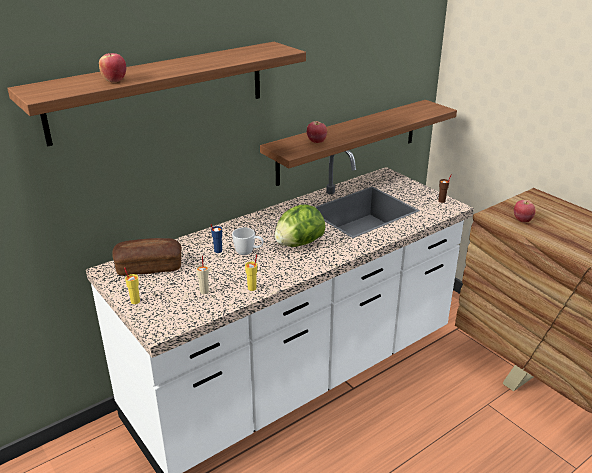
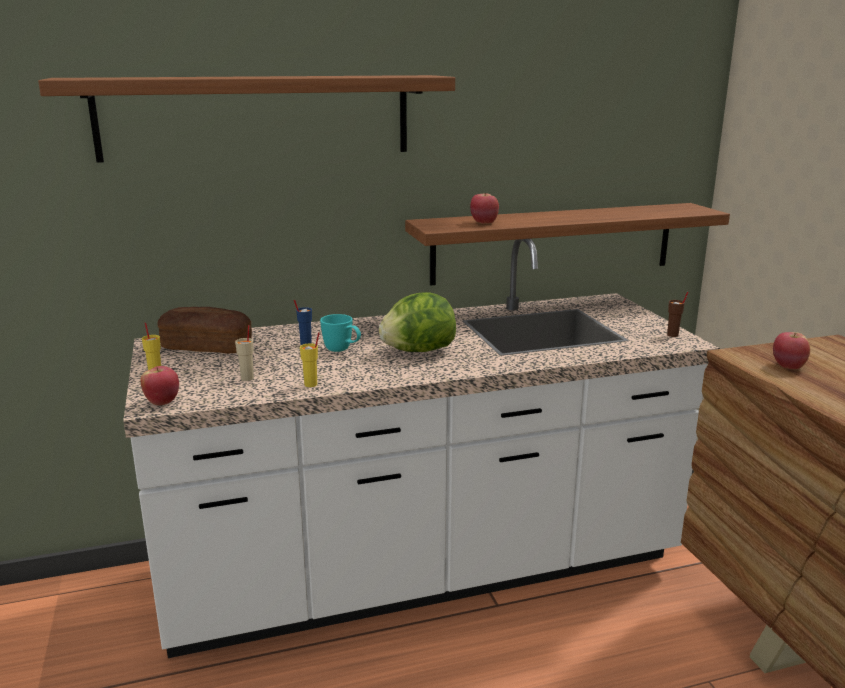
camera: 20 degrees right, 10 degrees down
apple [99,53,126,83] -> apple moved to [140,366,179,406]
white mug [232,228,264,255] -> turquoise mug [320,314,361,352]

